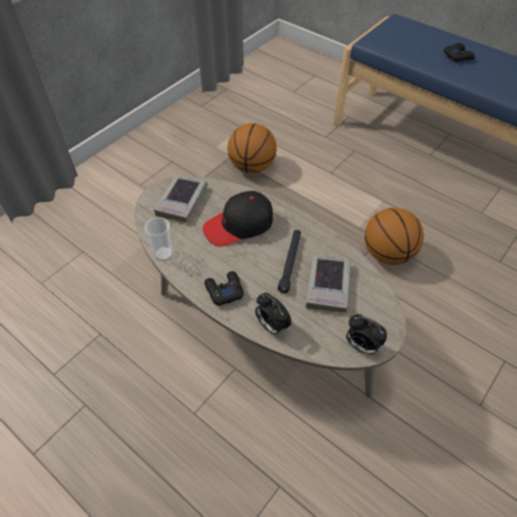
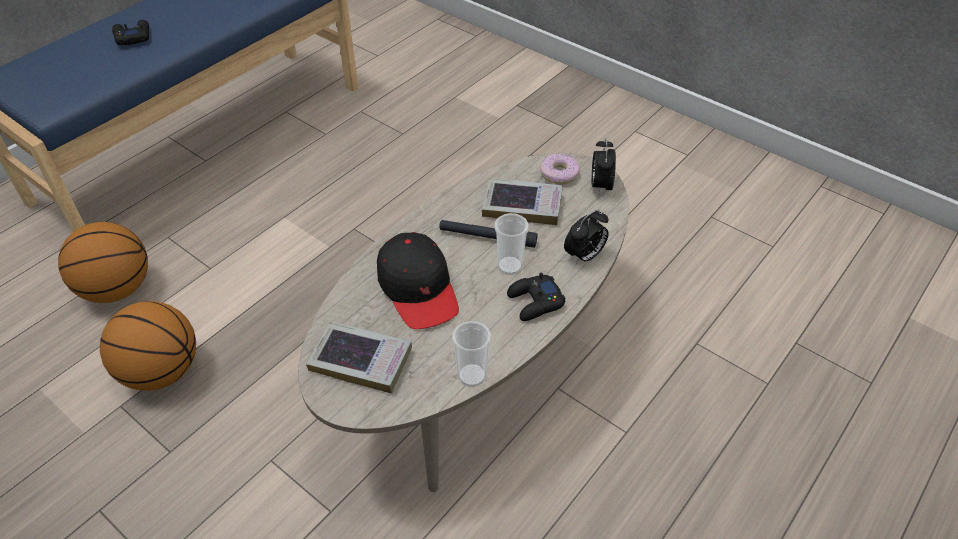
camera: 90 degrees left, 5 degrees down
alarm clock [346,314,387,354] -> alarm clock turned 150 degrees clockwise [591,138,616,196]
basketball [365,208,424,265] -> basketball moved to [58,222,148,303]
none -> cup [494,213,529,275]
none -> donut [540,153,580,184]

